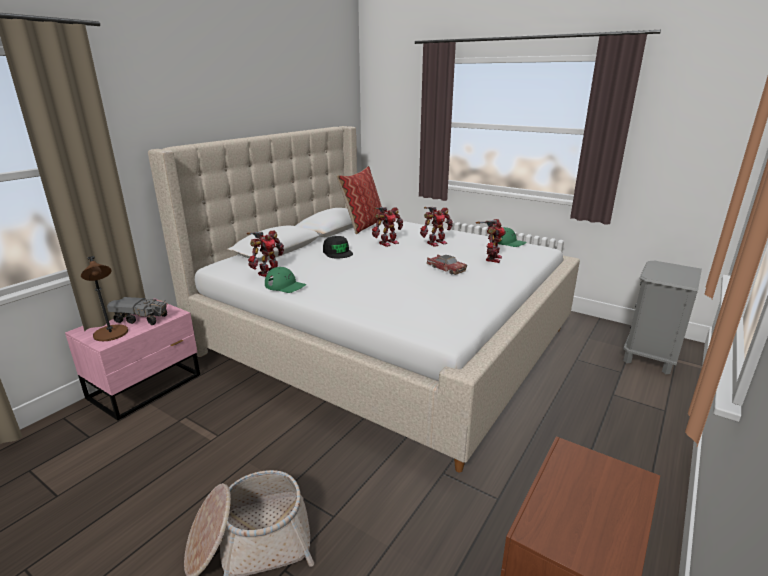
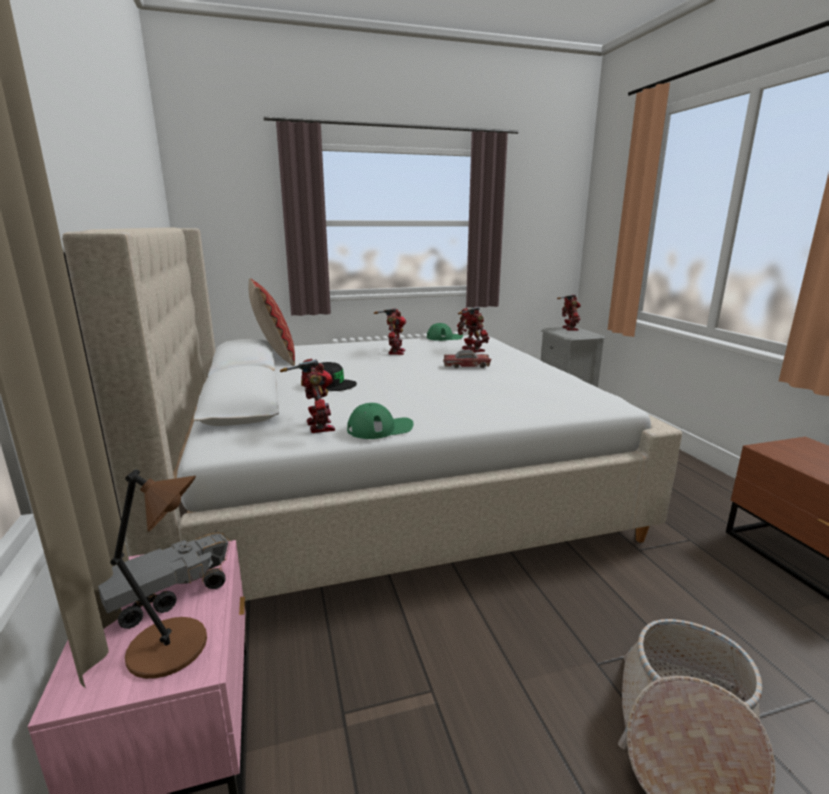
camera: 50 degrees left, 5 degrees down
toy robot [372,207,403,247] -> toy robot moved to [557,294,580,331]

